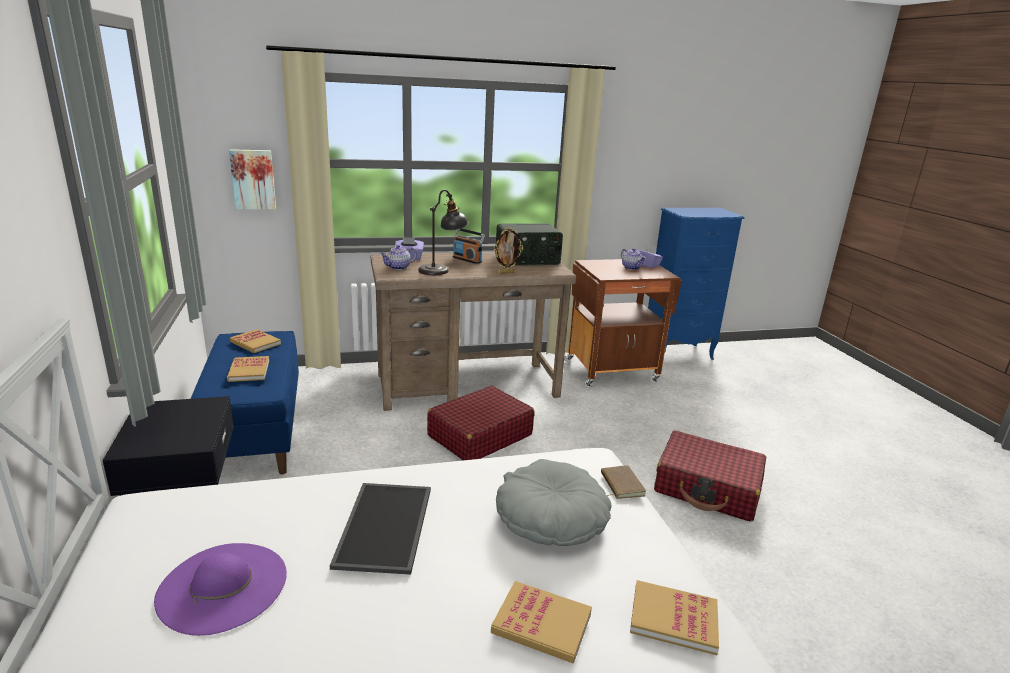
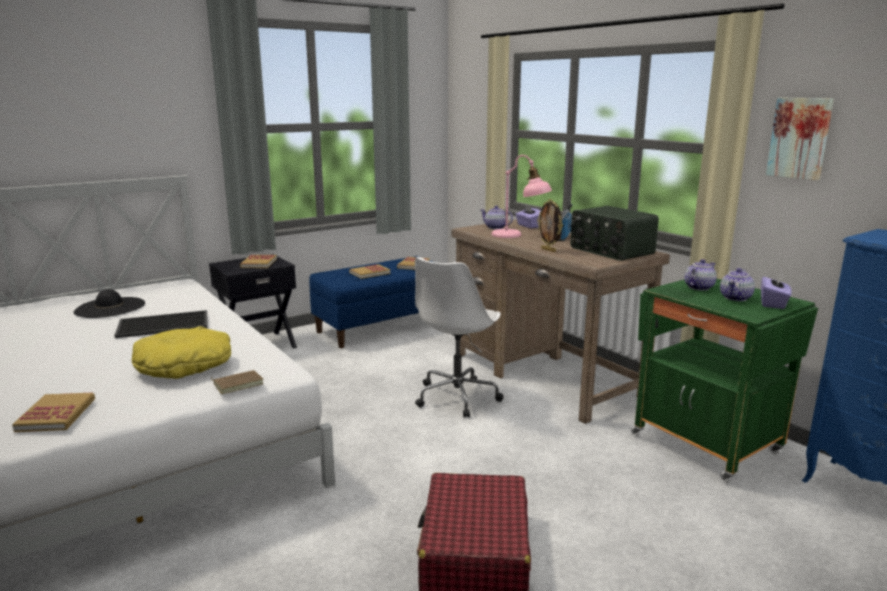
camera: 70 degrees right, 5 degrees down
purple hat [154,543,287,636] -> black hat [74,289,145,318]
picture [229,149,276,209] -> picture moved to [766,98,834,180]
grey table lamp [418,190,468,275] -> pink table lamp [491,155,552,238]
red suitcase [427,386,534,460] -> white office chair [415,257,503,418]
book [491,581,592,664] -> book moved to [240,255,277,268]
grey pillow [496,459,611,546] -> yellow pillow [132,326,231,379]
brown cart [565,259,682,388] -> green cart [630,278,818,484]
none -> teapot [685,259,717,291]

